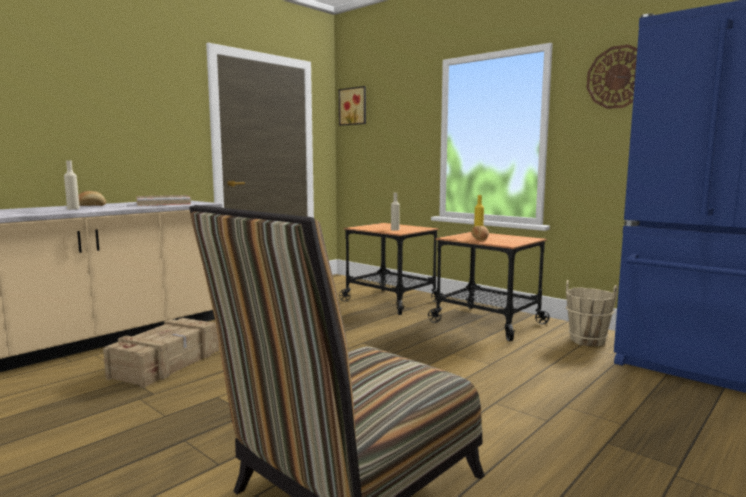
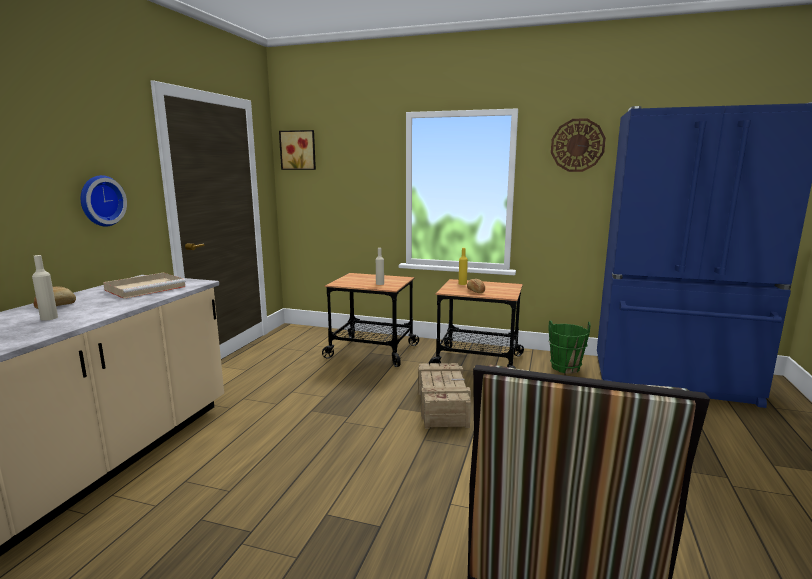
camera: 25 degrees left, 5 degrees up
crate [103,318,219,388] -> crate moved to [418,363,471,429]
beige bucket [566,280,618,346] -> green bucket [548,320,590,374]
none -> wall clock [81,175,127,227]

